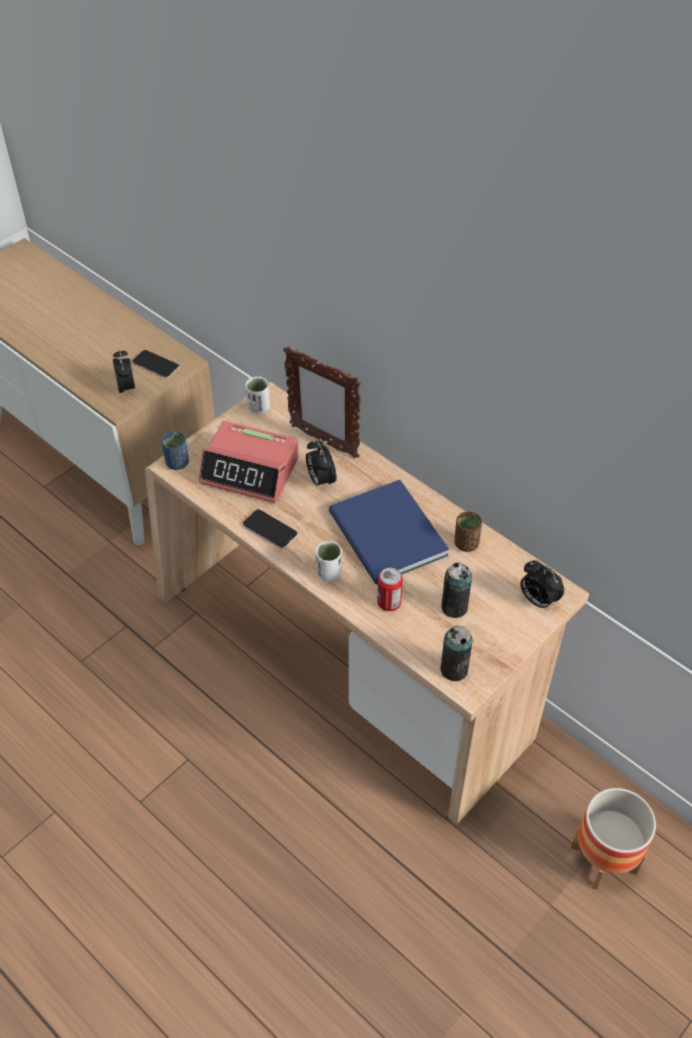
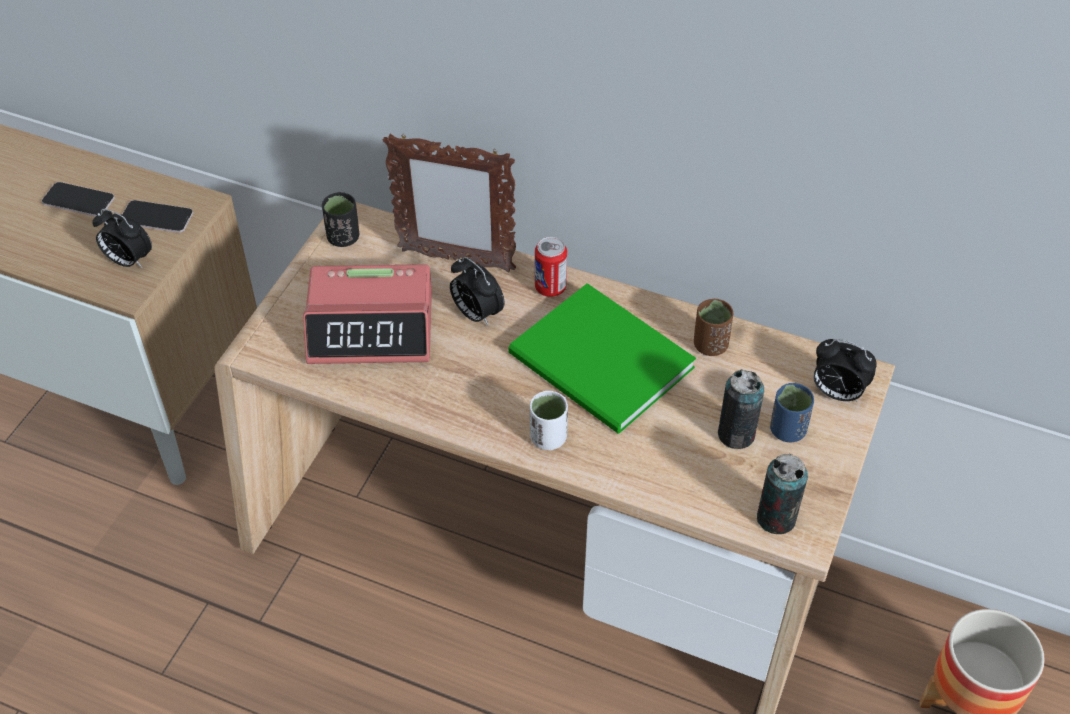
camera: 20 degrees left, 0 degrees up
alarm clock [113,349,135,395] -> alarm clock turned 150 degrees clockwise [92,209,152,268]
blue cup [161,431,189,470] -> blue cup moved to [770,383,814,442]
phone [243,509,298,549] -> phone moved to [42,182,115,216]
white cup [245,377,270,414] -> black cup [322,192,359,247]
blue book [329,480,449,584] -> green book [508,283,696,434]
can [377,568,403,611] -> can moved to [535,237,567,297]

